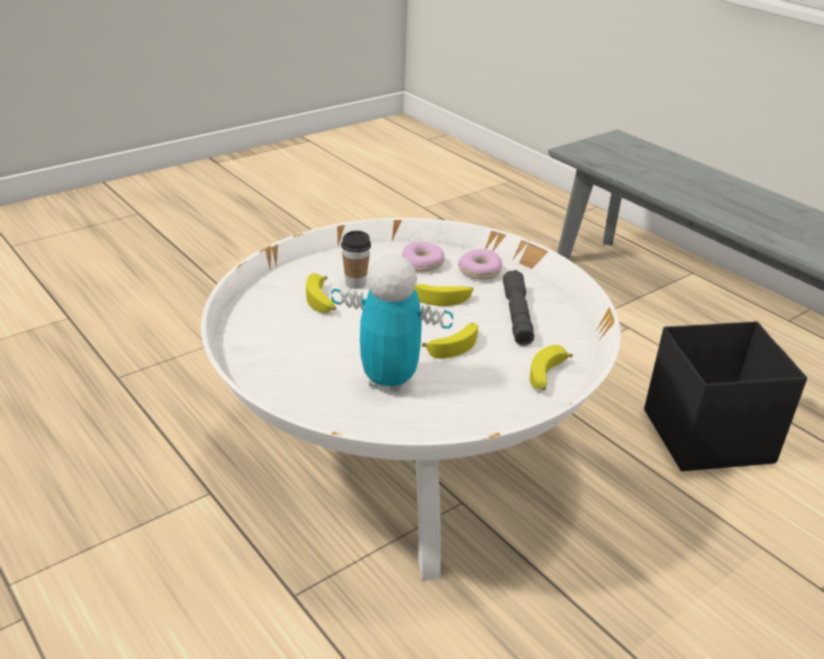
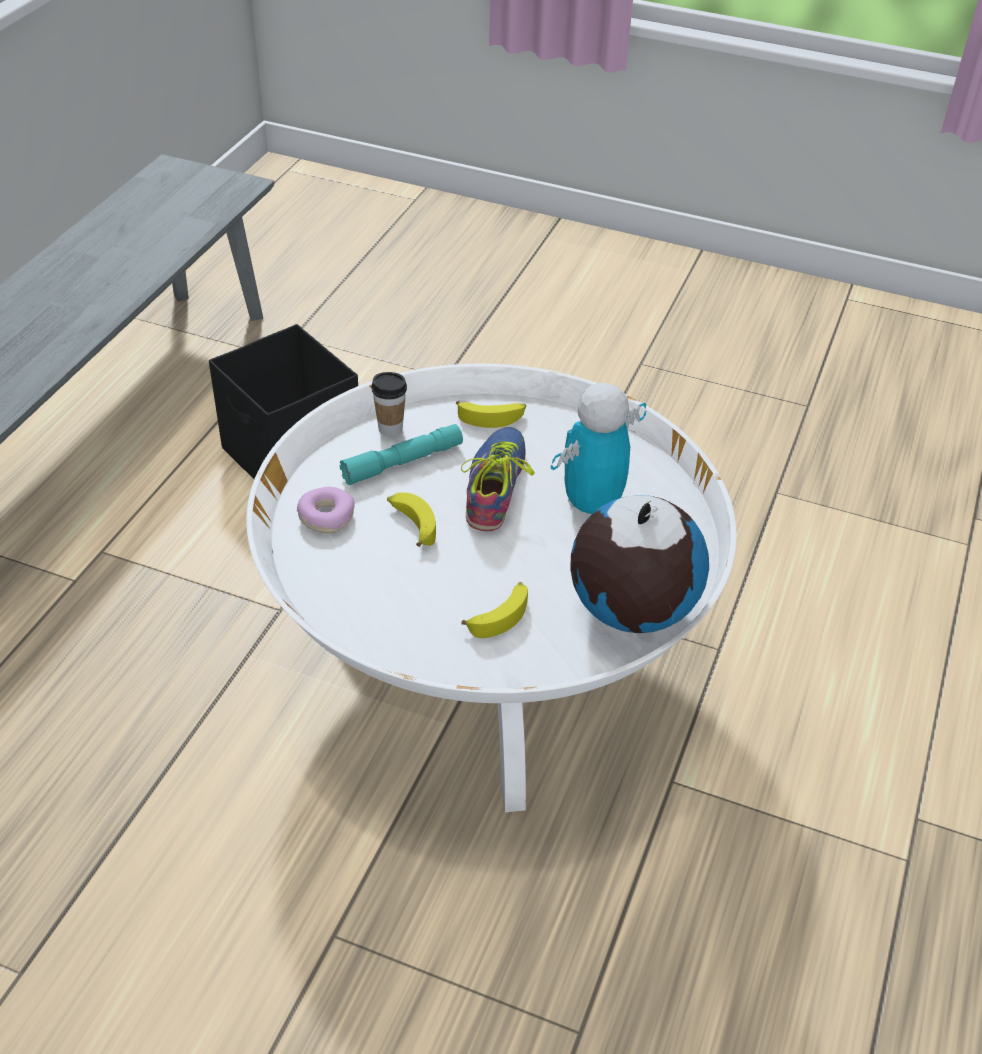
camera: 120 degrees left, 10 degrees up
toy robot [331,254,453,393] -> toy robot turned 60 degrees clockwise [551,383,646,517]
cup [341,231,371,289] -> cup moved to [371,372,407,437]
donut [402,242,445,272] -> none
banana [422,323,478,358] -> shoe [461,427,535,531]
grey flashlight [503,270,534,346] -> turquoise flashlight [340,424,463,485]
none -> globe [570,495,709,633]

